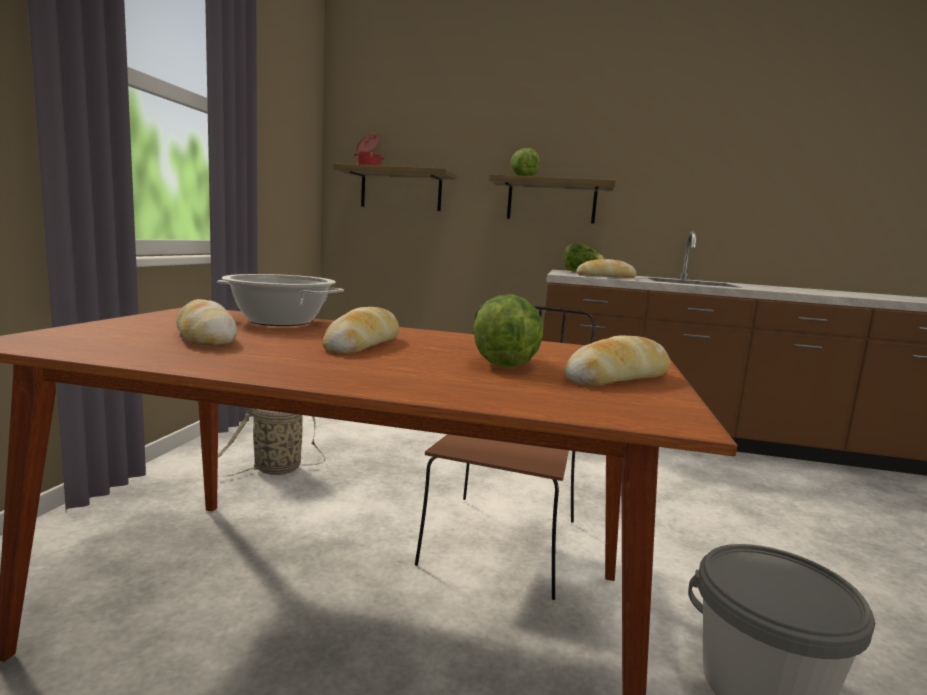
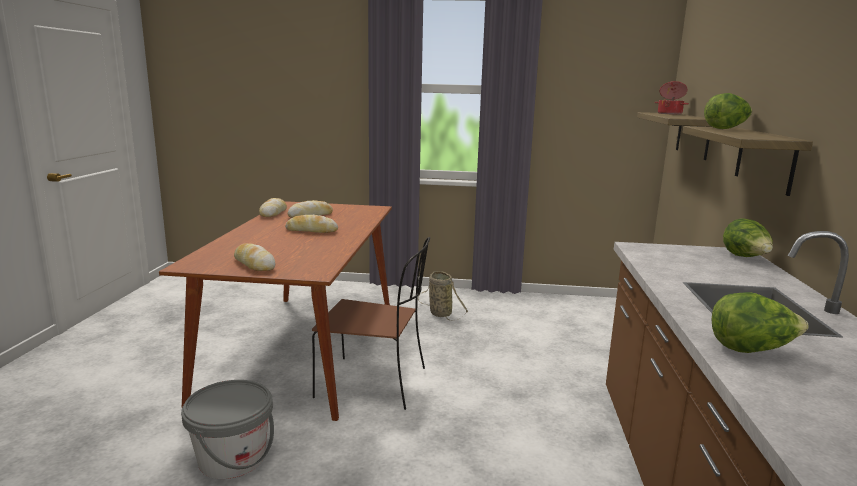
camera: 85 degrees right, 5 degrees up
cooking pot [217,274,344,326] -> none
lettuce [474,294,543,367] -> lettuce moved to [712,292,809,353]
bread [576,259,637,278] -> bread moved to [259,198,287,217]

